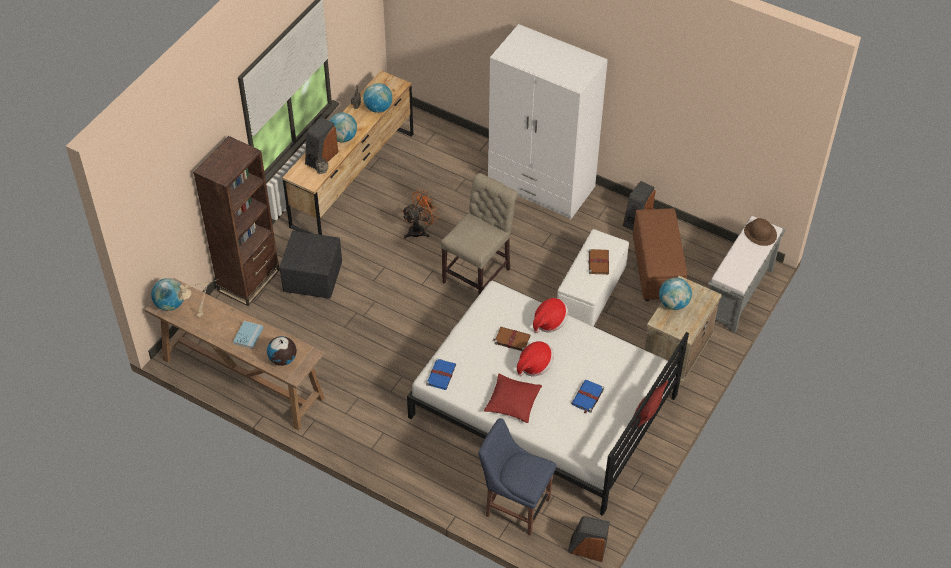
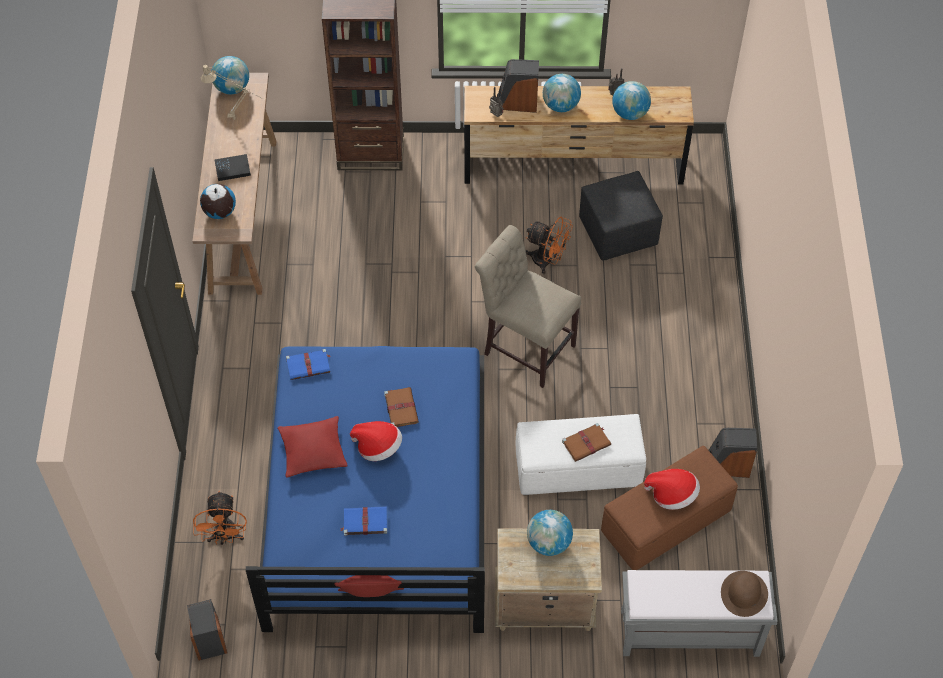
camera: 60 degrees right, 5 degrees up
blue book [233,321,264,349] -> black book [215,154,251,181]
black ottoman [280,231,342,299] -> black ottoman moved to [579,171,663,261]
white bed [407,281,689,516] -> blue bed [246,346,485,633]
beige chair [441,173,518,295] -> beige chair turned 150 degrees counterclockwise [475,225,581,388]
blue chair [478,418,556,536] -> orange fan [193,491,247,545]
white wardrobe [488,24,608,220] -> none
hat [533,298,568,333] -> hat moved to [644,469,700,510]

